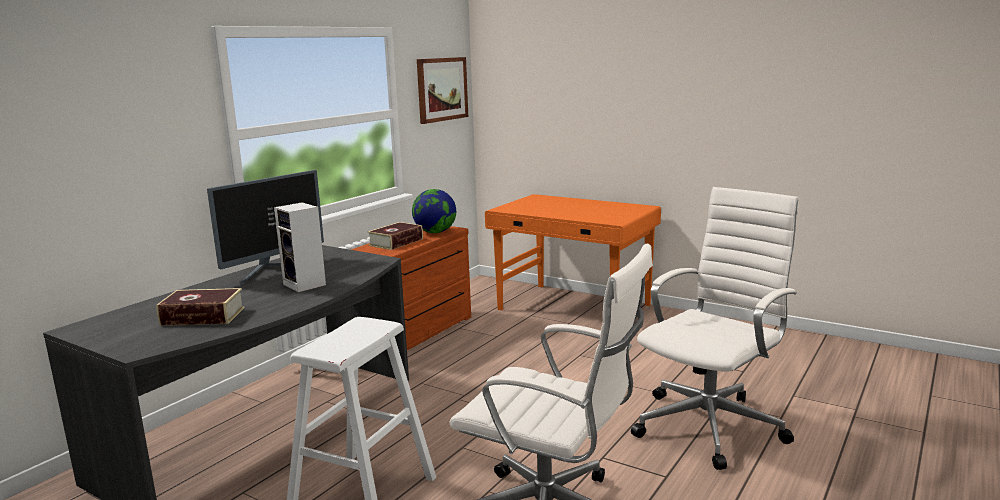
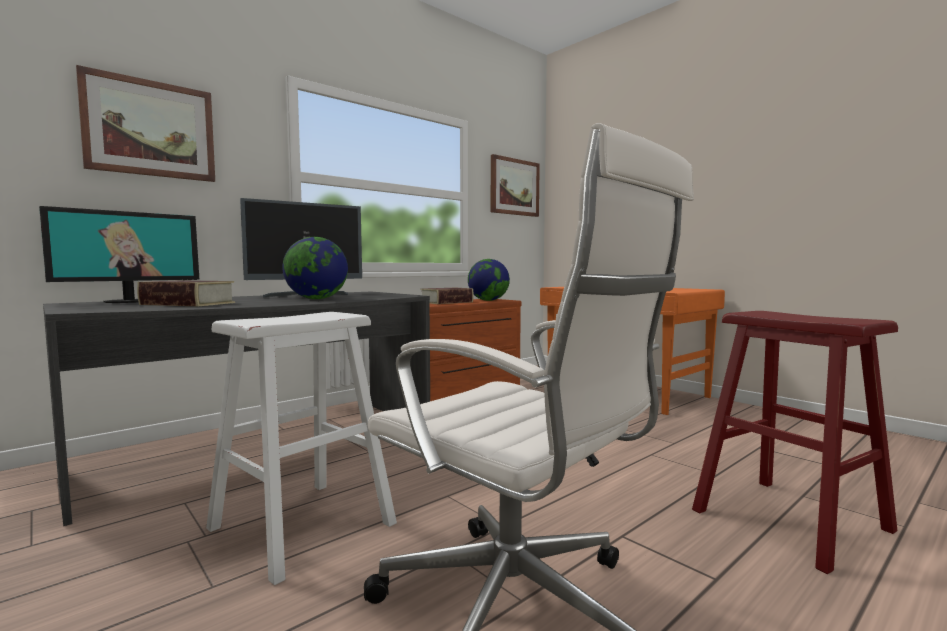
camera: 15 degrees right, 10 degrees down
speaker [274,202,326,292] -> globe [282,237,348,299]
white office chair [631,187,798,470] -> red stool [692,311,898,574]
none -> monitor [39,206,200,303]
none -> picture [76,65,215,182]

